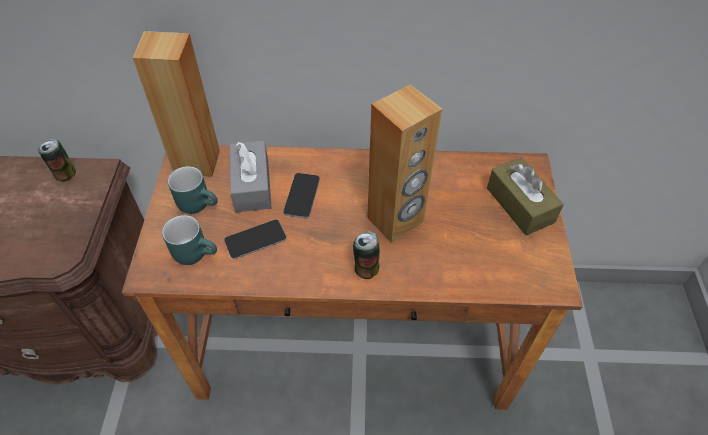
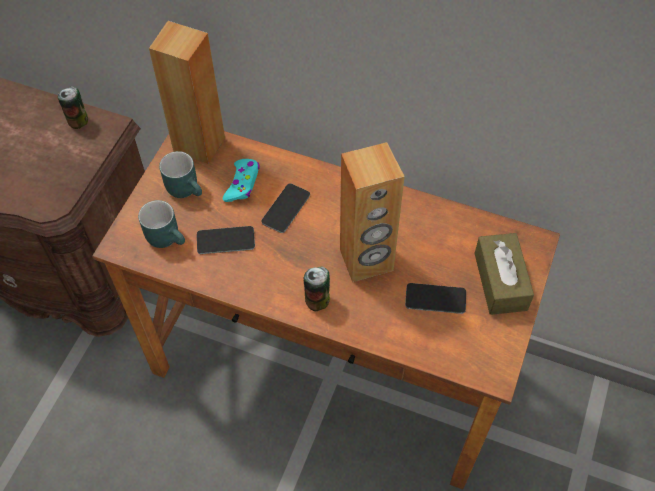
camera: 20 degrees right, 5 degrees up
grey tissue box [230,141,272,212] -> turquoise game controller [223,159,260,202]
none -> phone [405,283,466,314]

